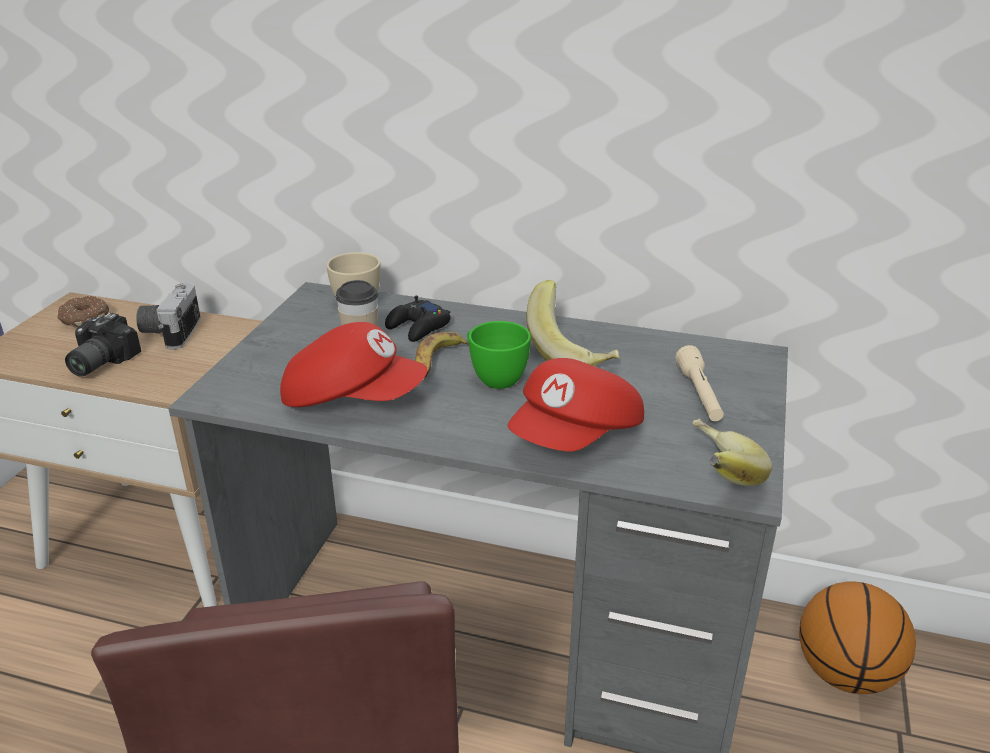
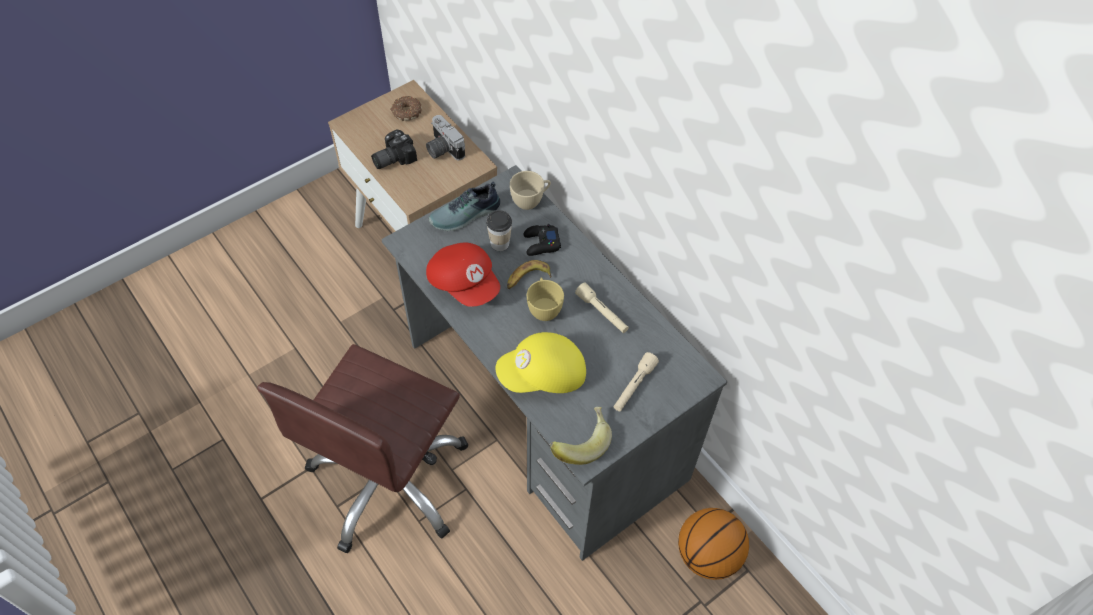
camera: 35 degrees right, 25 degrees up
camera [136,283,201,350] -> camera turned 75 degrees counterclockwise [426,115,465,161]
green cup [467,321,531,389] -> yellow cup [527,277,564,321]
red cap [508,358,644,451] -> yellow cap [496,332,586,393]
banana [527,280,619,366] -> beige flashlight [575,282,629,333]
none -> shoe [429,181,500,231]

